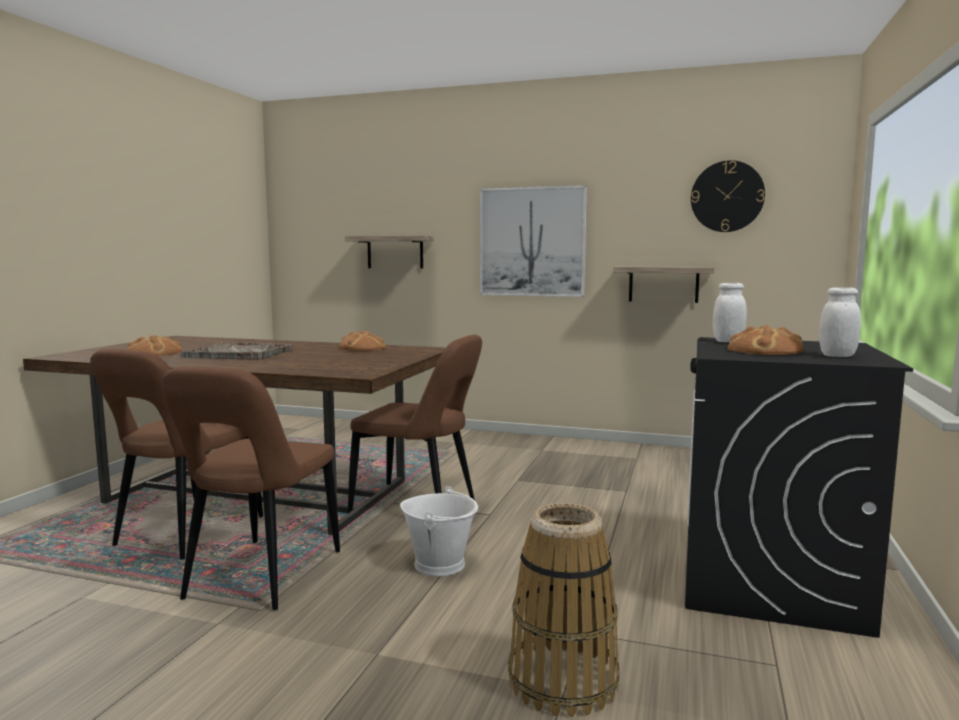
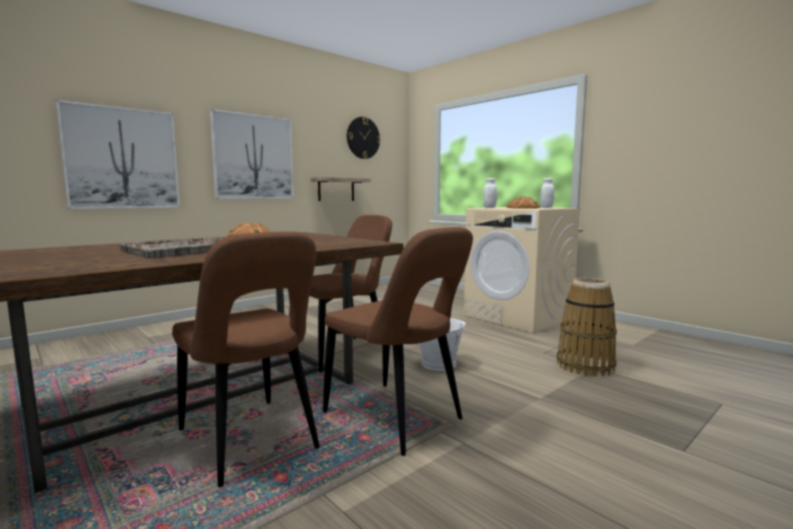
camera: 60 degrees left, 0 degrees up
bread [127,335,182,356] -> none
shelf [345,235,434,269] -> picture [56,100,180,209]
black washing machine [685,337,913,638] -> beige washing machine [464,207,581,333]

